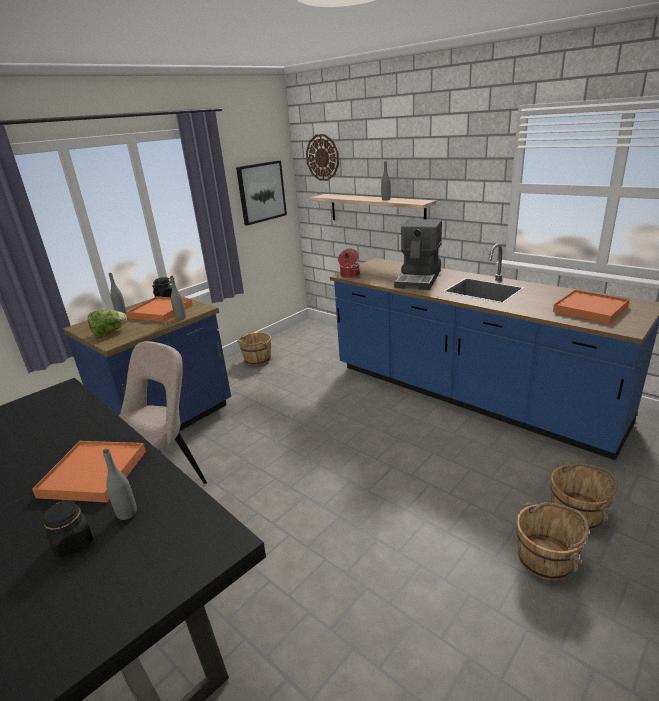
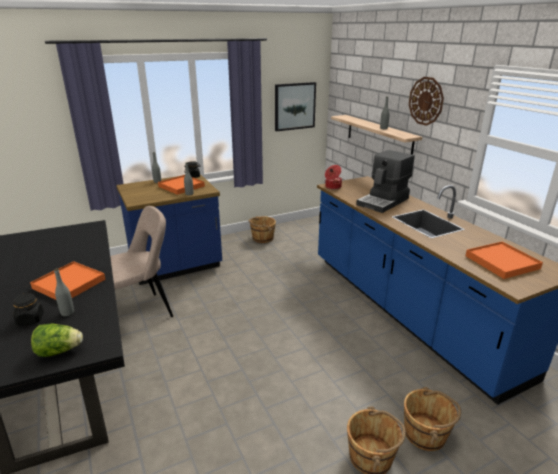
camera: 20 degrees right, 0 degrees up
lettuce [88,310,127,336] -> lettuce moved to [31,324,83,357]
wall clock [306,134,339,181] -> wall clock moved to [409,77,444,126]

